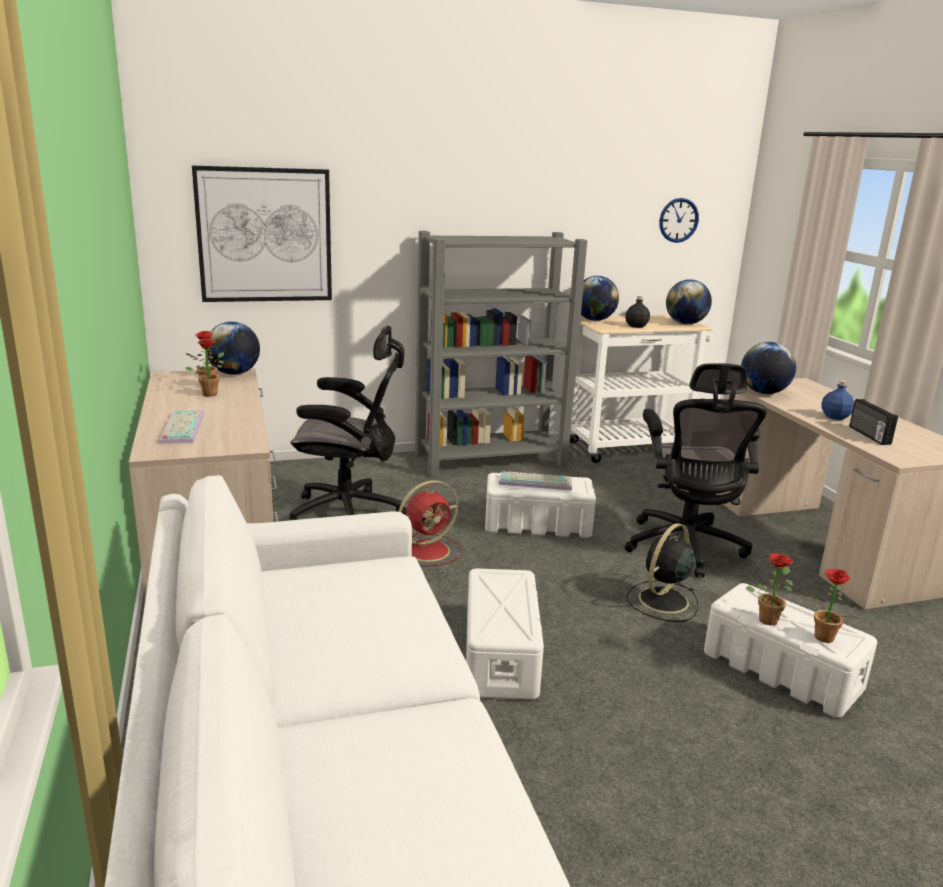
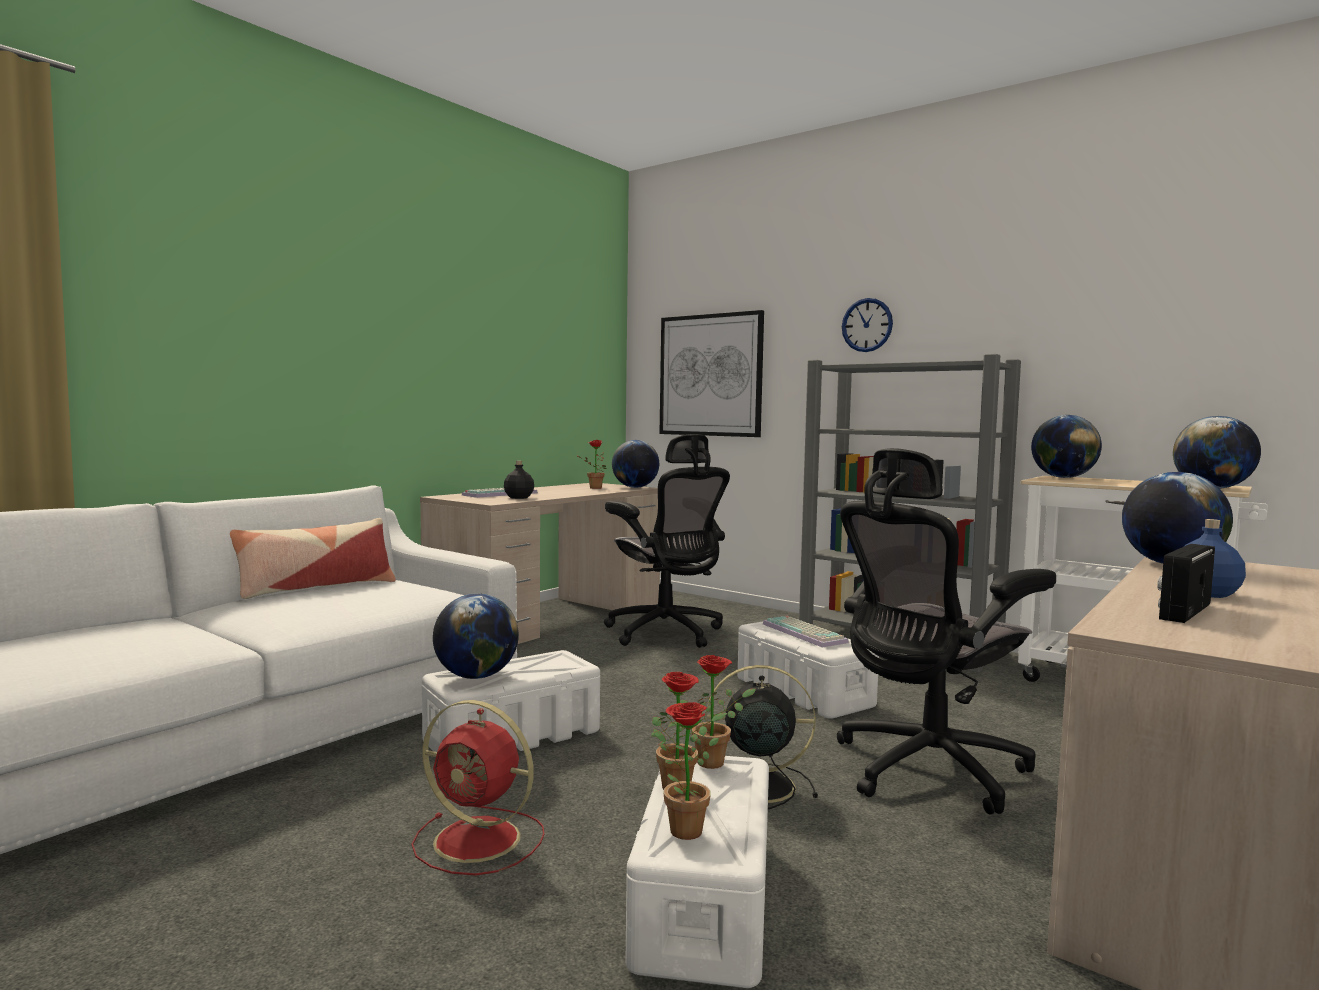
camera: 55 degrees right, 15 degrees down
potted plant [186,339,224,397] -> potted plant moved to [680,655,756,769]
red fan [399,480,462,567] -> red fan moved to [412,700,545,876]
black bottle [625,296,650,328] -> black bottle moved to [504,461,534,499]
wall clock [659,198,699,243] -> wall clock moved to [842,298,893,352]
none -> pillow [230,518,396,599]
none -> globe [433,593,519,679]

